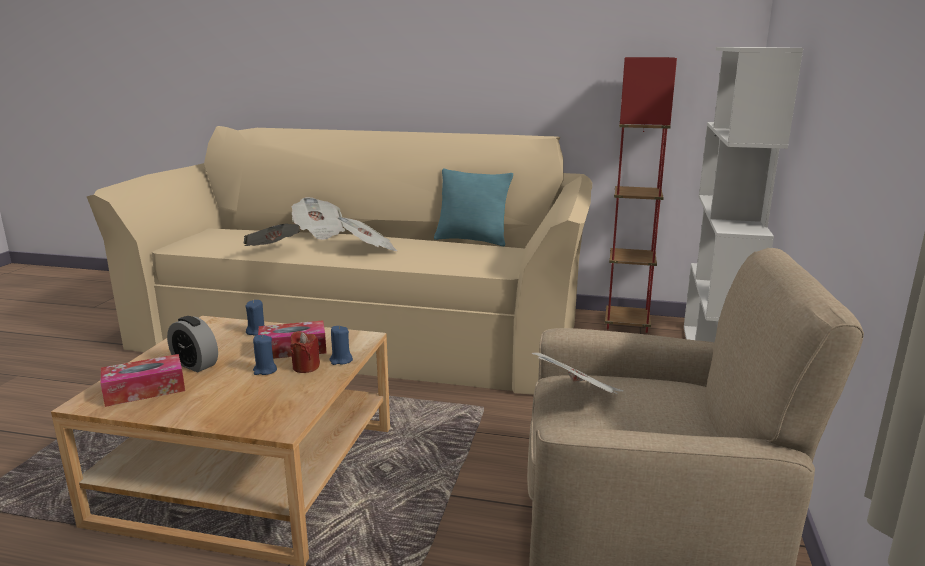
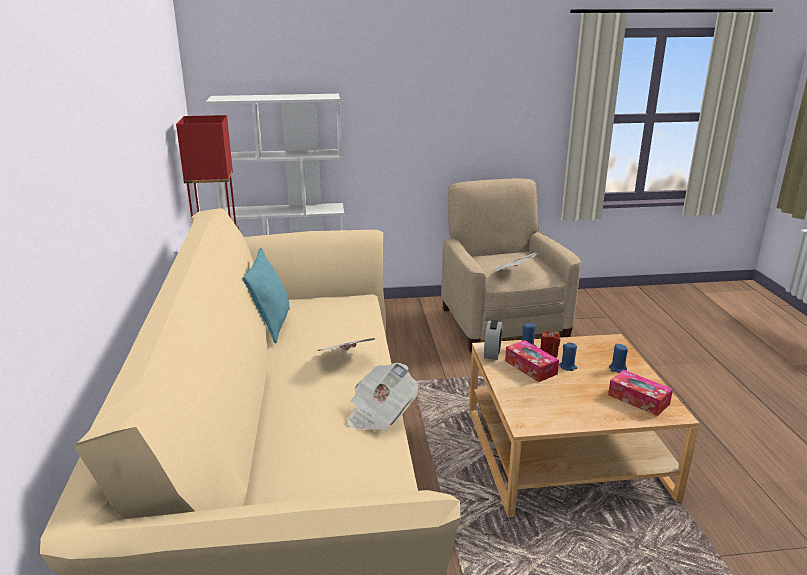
camera: 110 degrees left, 5 degrees up
alarm clock [167,316,218,372] -> alarm clock moved to [484,320,502,360]
blue candle [246,300,264,336] -> blue candle moved to [609,344,628,373]
newspaper [292,197,345,240] -> none

